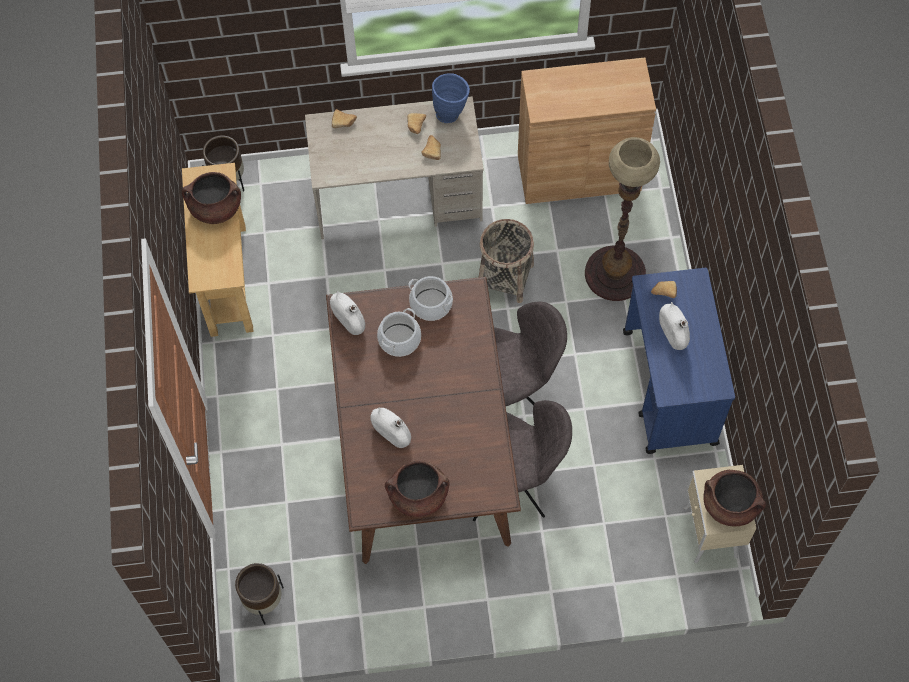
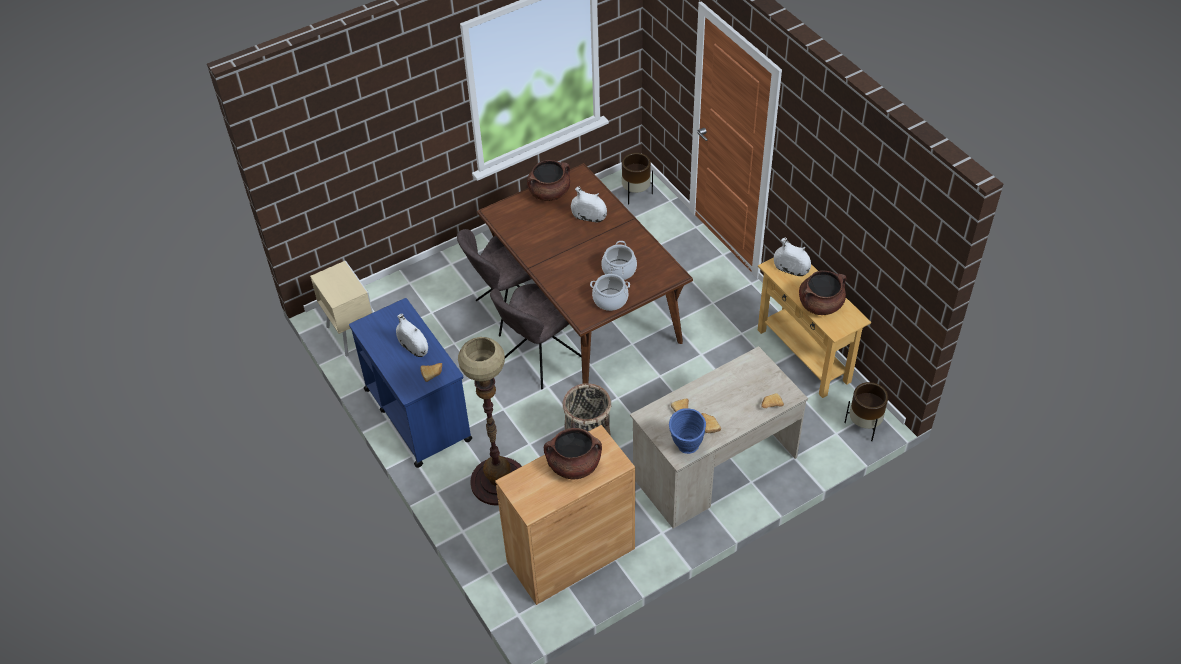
camera: 155 degrees right, 15 degrees down
white vase [330,291,365,335] -> white vase moved to [774,238,811,276]
brown cooking pot [703,470,766,527] -> brown cooking pot moved to [544,428,602,479]

